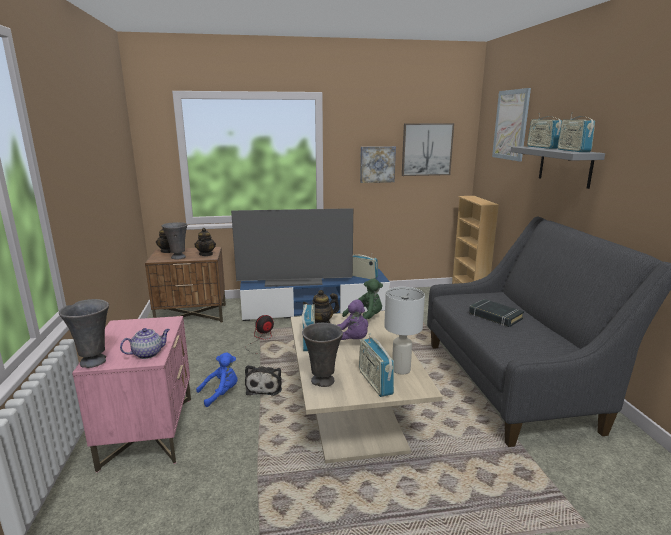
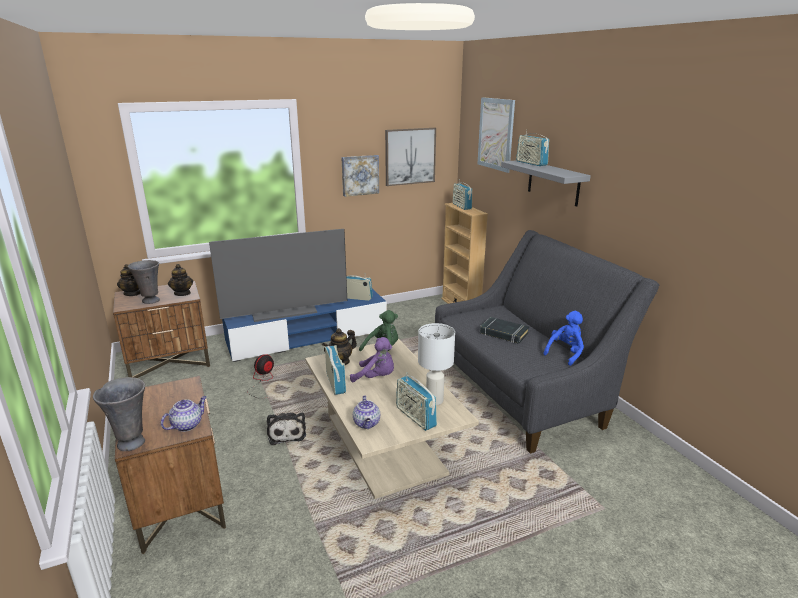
camera: 15 degrees left, 5 degrees up
pink nightstand [72,316,191,473] -> brown nightstand [115,376,226,554]
blue plush toy [196,352,238,407] -> blue plush toy moved to [543,311,584,366]
grey vase [302,323,343,387] -> teapot [353,395,380,429]
radio [557,112,595,152] -> radio moved to [453,179,472,210]

